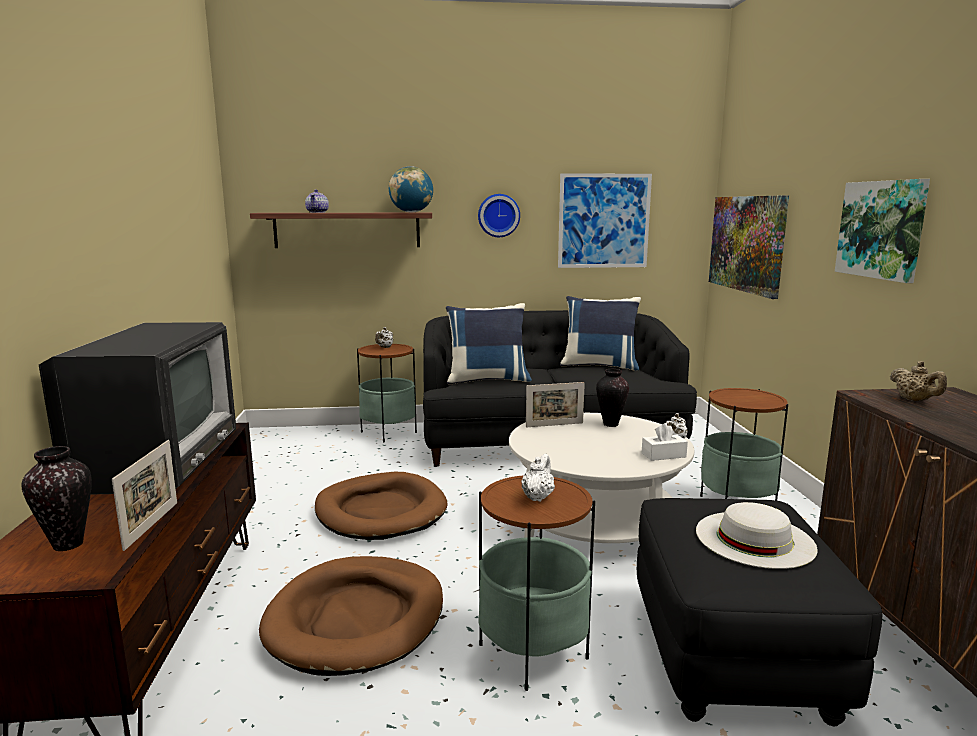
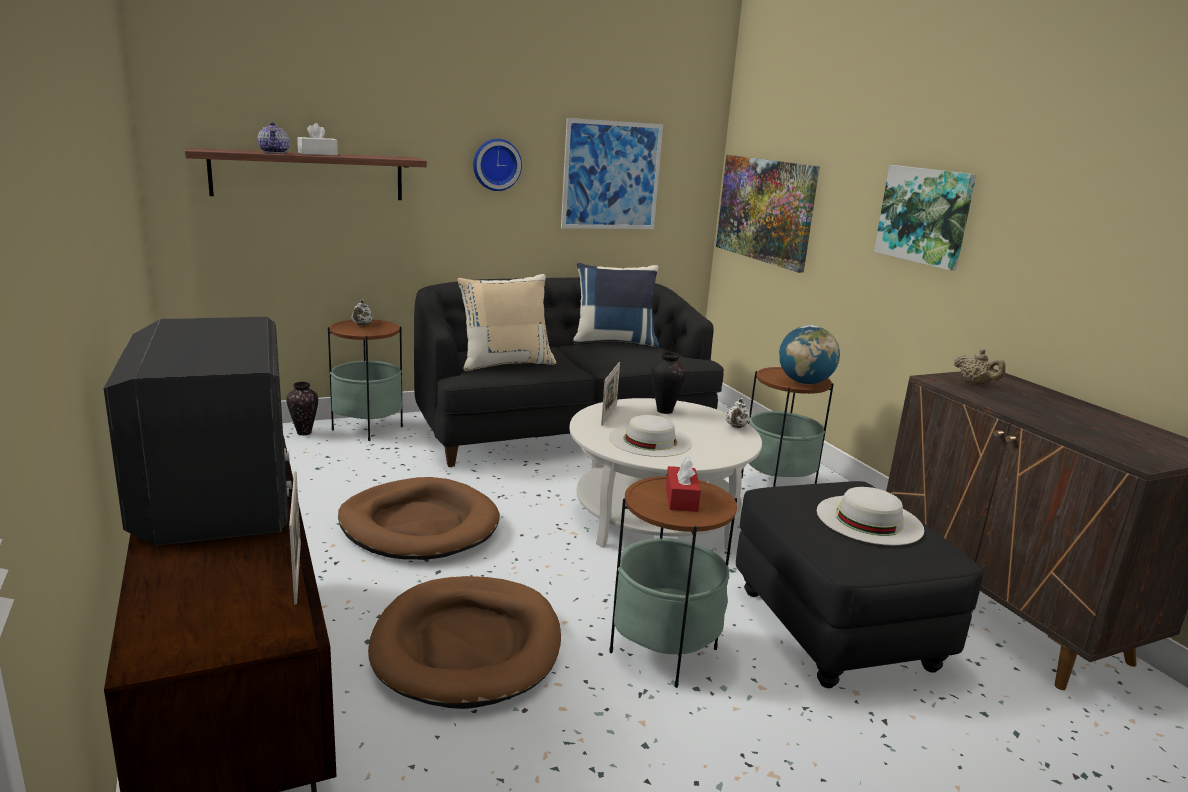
camera: 20 degrees left, 5 degrees up
vase [22,446,92,551] -> vase moved to [286,382,318,435]
globe [389,166,433,213] -> globe moved to [779,325,840,384]
blue pillow [446,303,532,385] -> beige pillow [457,274,557,371]
white teapot [521,454,555,502] -> red tissue box [666,457,701,512]
picture frame [526,382,585,427] -> picture frame turned 45 degrees counterclockwise [601,362,620,426]
white tissue box [642,423,688,461] -> white tissue box moved to [297,123,338,155]
none -> white hat [609,415,692,457]

